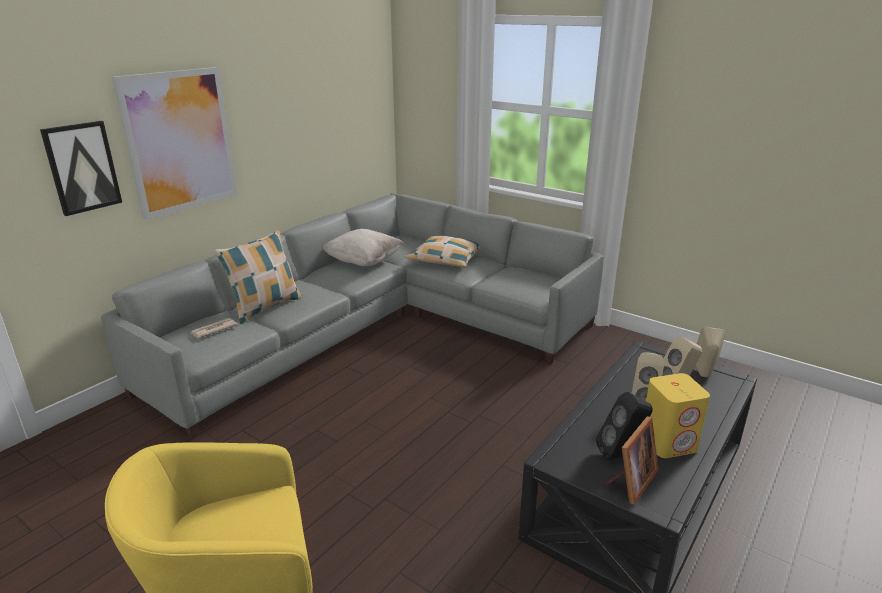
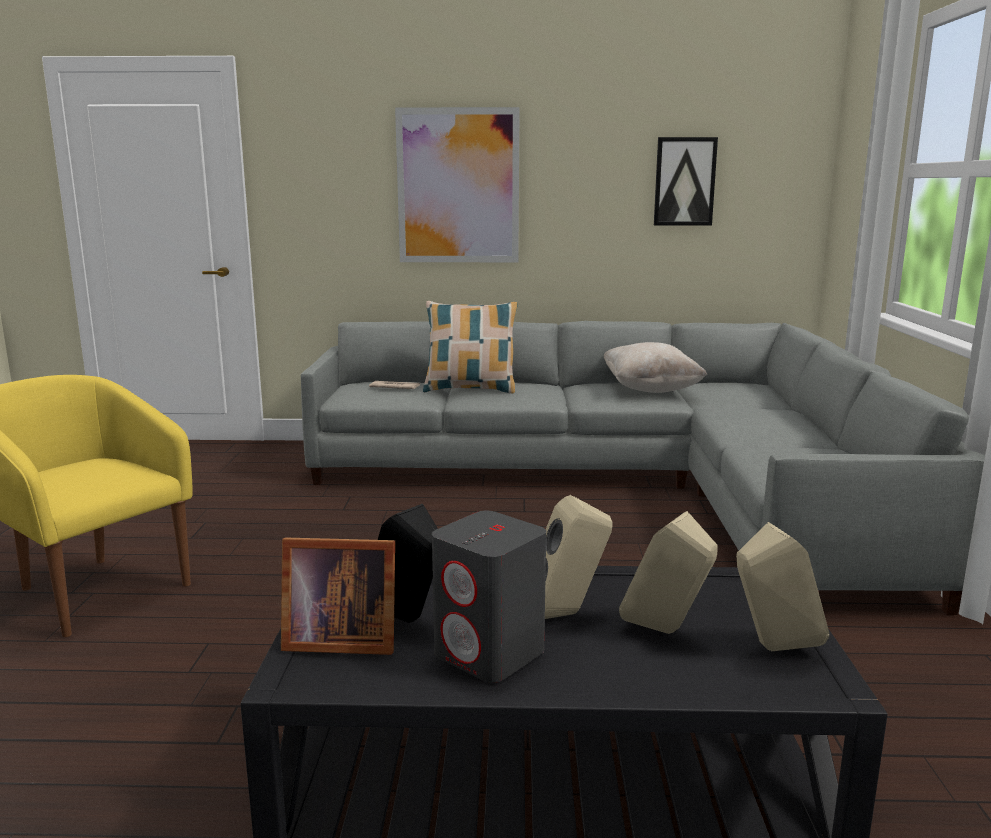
camera: 55 degrees right, 10 degrees down
picture [40,121,122,216] -> picture moved to [654,137,718,226]
pillow [406,236,480,267] -> none
yellow speaker [646,373,710,458] -> grey speaker [432,511,546,683]

